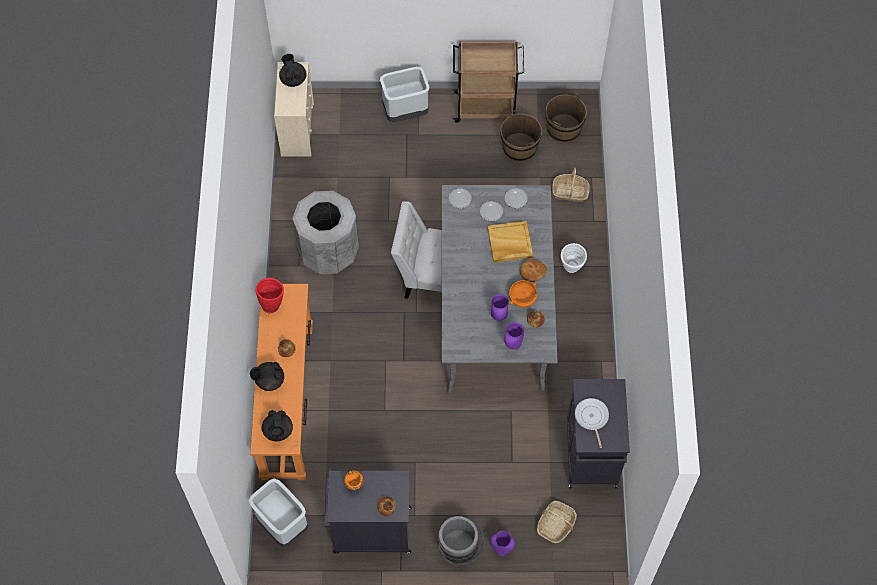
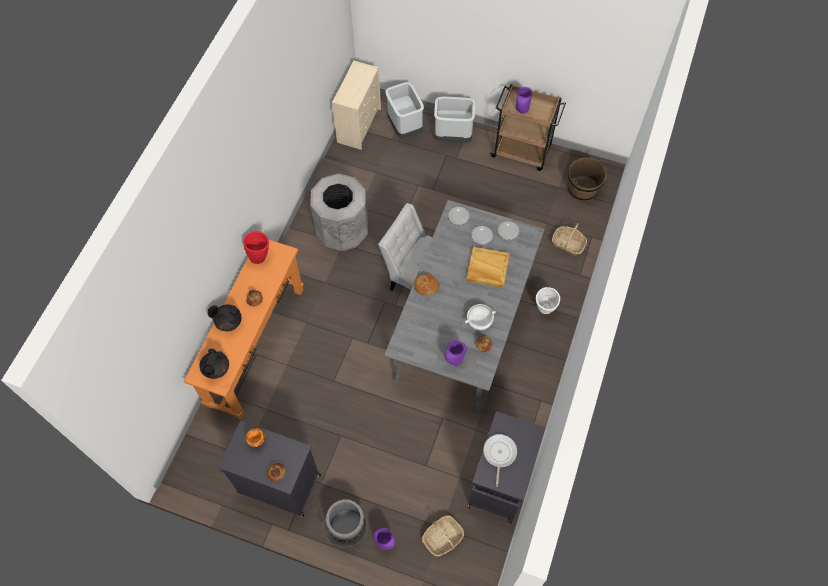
camera: 20 degrees right, 0 degrees up
grey trash can [249,478,308,548] -> grey trash can moved to [386,82,424,139]
black teapot [279,54,307,87] -> none
purple vase [491,294,509,321] -> purple vase moved to [516,87,532,114]
brown bucket [500,110,542,162] -> none
orange bowl [509,280,537,308] -> white bowl [465,304,496,330]
bread [520,259,547,282] -> bread moved to [414,274,440,295]

